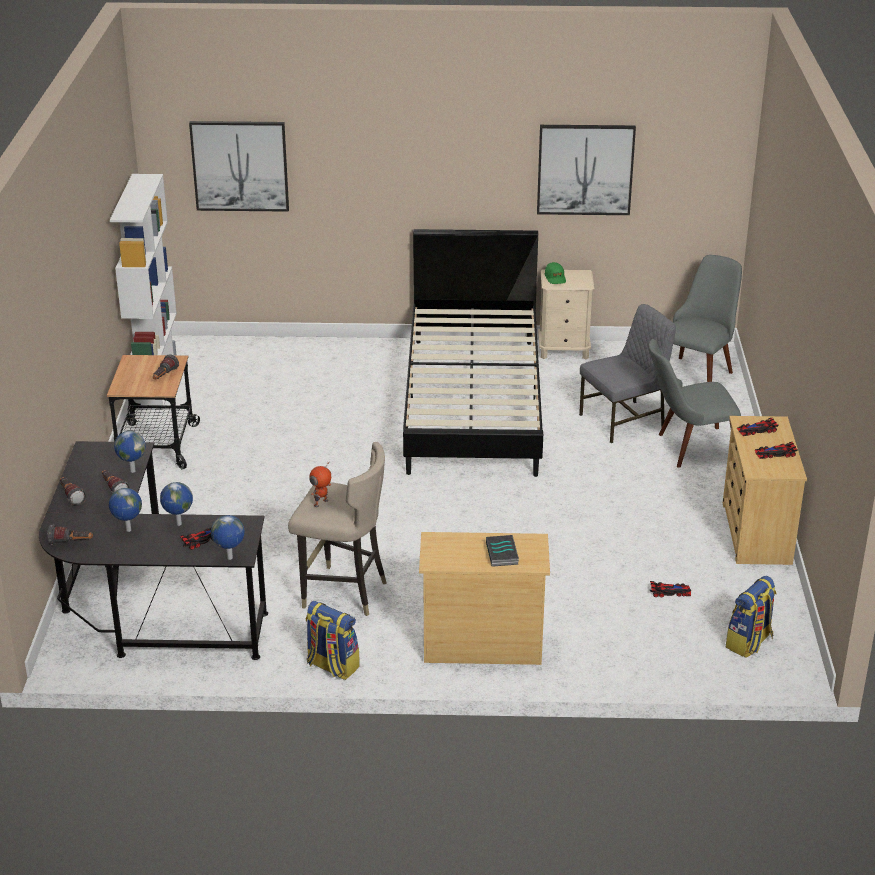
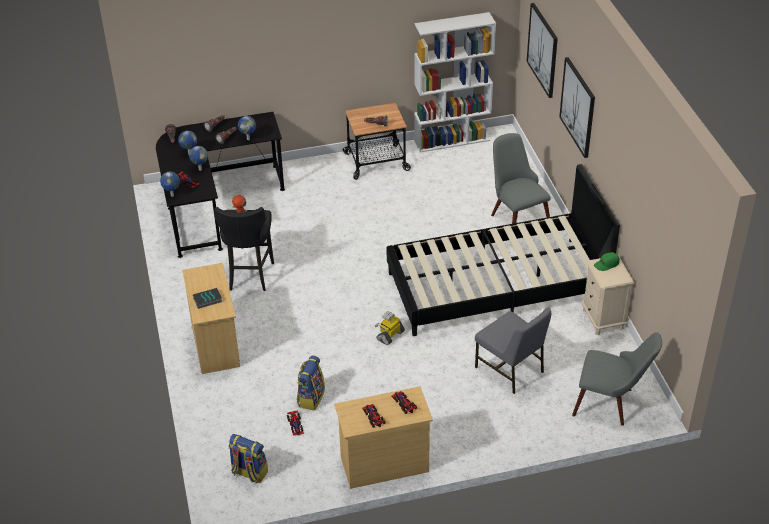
camera: 75 degrees right, 10 degrees up
beige stool [288,442,387,616] -> black stool [214,207,274,291]
backpack [306,601,359,680] -> backpack moved to [297,356,325,410]
picture [537,125,636,215] -> picture moved to [559,57,595,158]
grey chair [649,339,741,468] -> grey chair moved to [491,133,551,224]
none -> toy robot [375,311,405,345]

